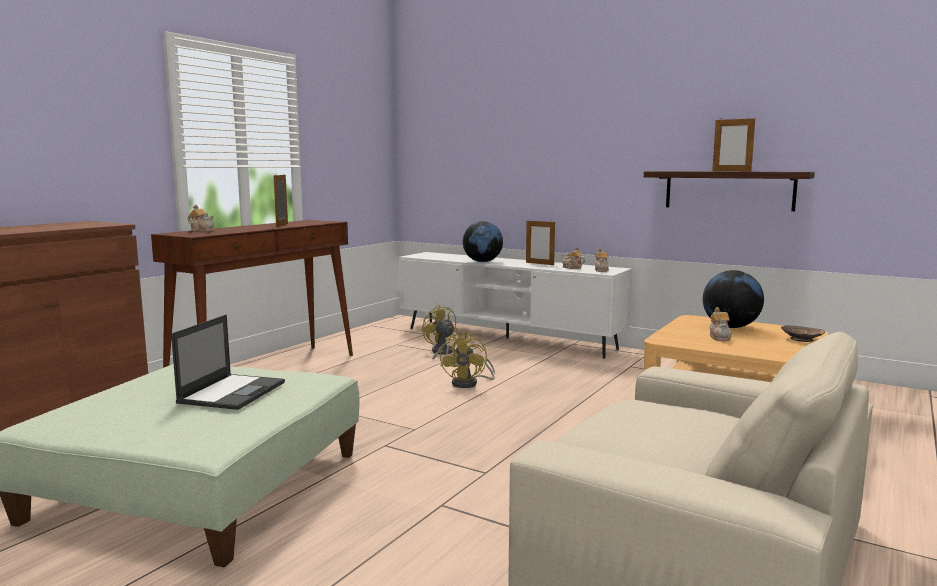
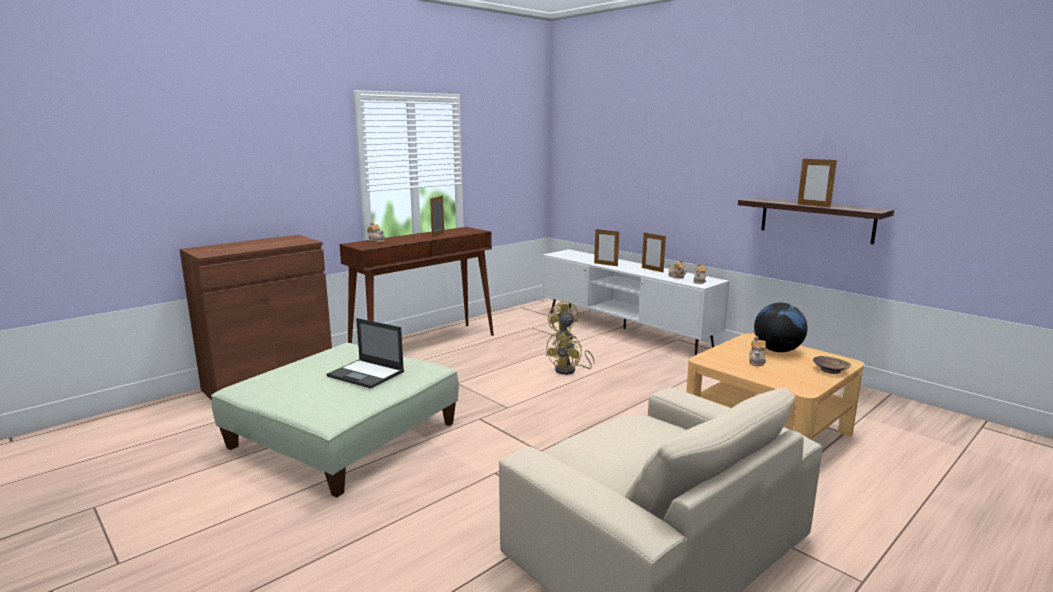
camera: 15 degrees right, 5 degrees up
laptop [171,315,285,410] -> laptop turned 90 degrees clockwise [327,318,404,389]
globe [463,221,503,262] -> picture frame [594,228,619,266]

